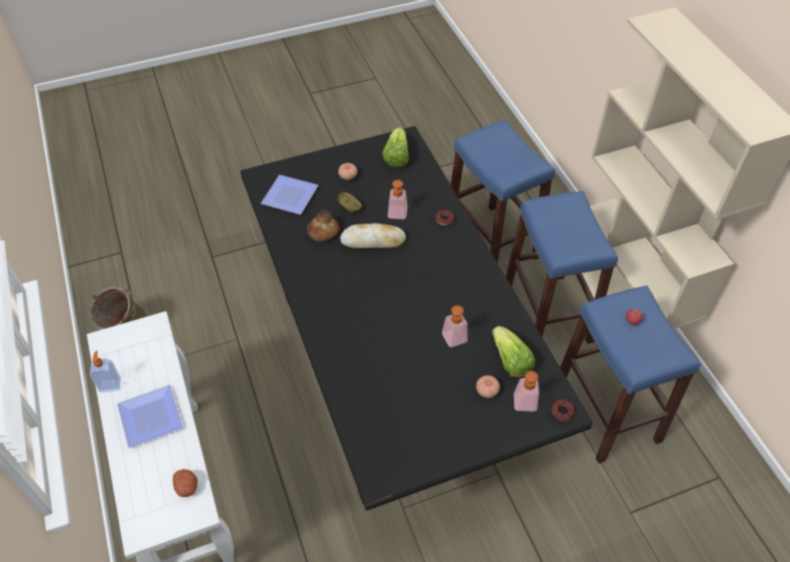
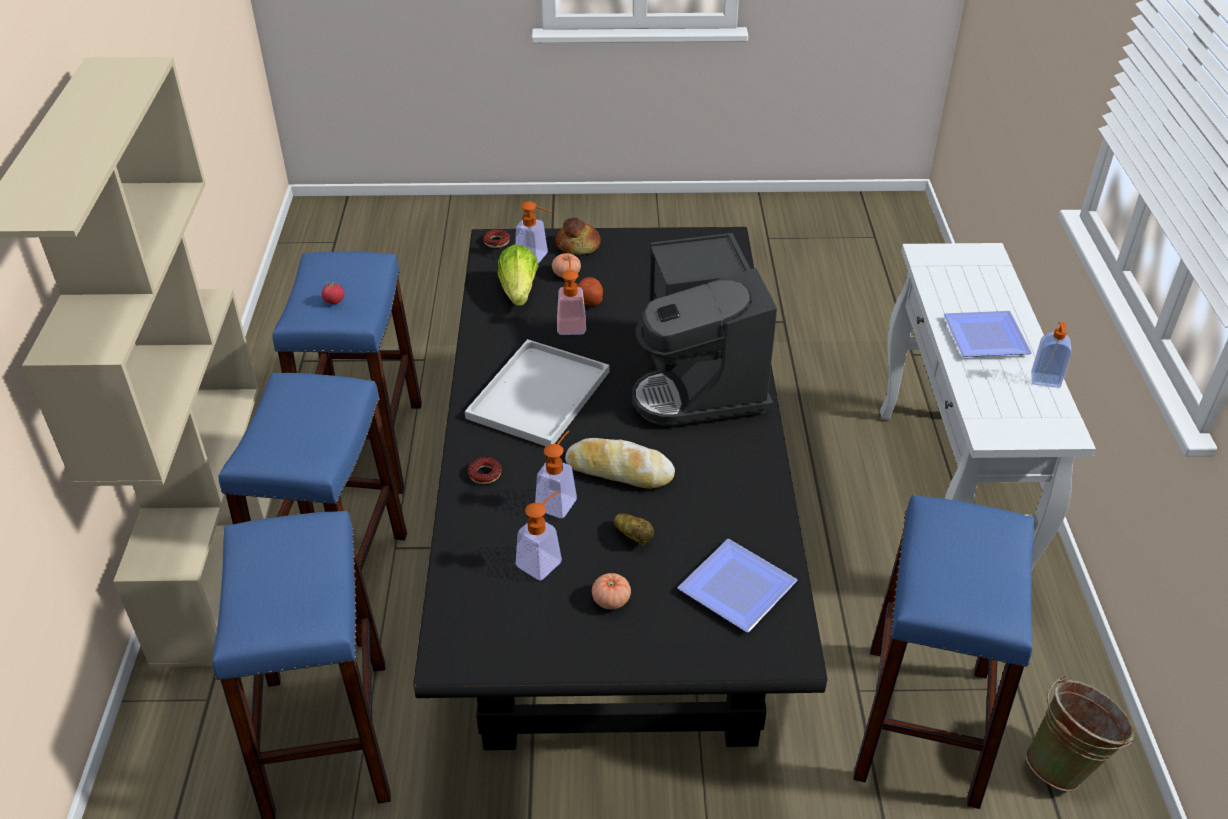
camera: 160 degrees left, 10 degrees down
potato [173,469,198,497] -> potato moved to [577,277,603,306]
bread [307,210,340,242] -> bread moved to [555,218,601,255]
lettuce [382,128,409,167] -> none
none -> white tray [465,339,609,446]
none -> soap dispenser [516,491,562,581]
none -> coffee machine [632,233,777,426]
none -> blue stool [853,495,1034,809]

